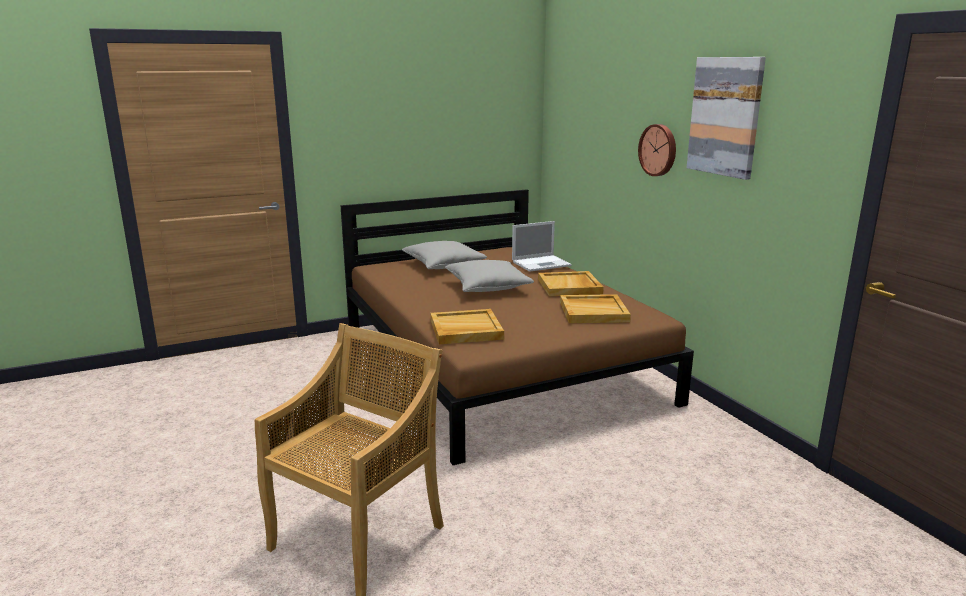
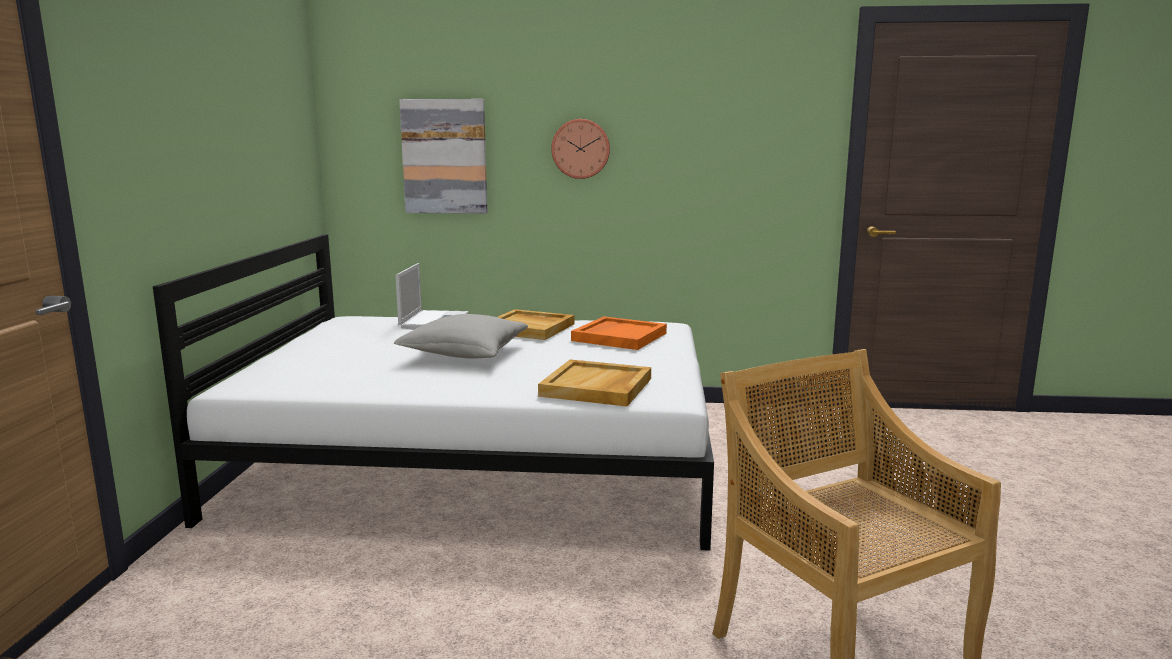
camera: 60 degrees left, 5 degrees down
brown bed [340,189,694,465] -> white bed [153,234,714,551]
grey pillow [402,241,487,269] -> none
beige tray [560,294,631,323] -> orange tray [571,316,667,350]
picture [686,57,766,180] -> picture moved to [399,99,488,214]

